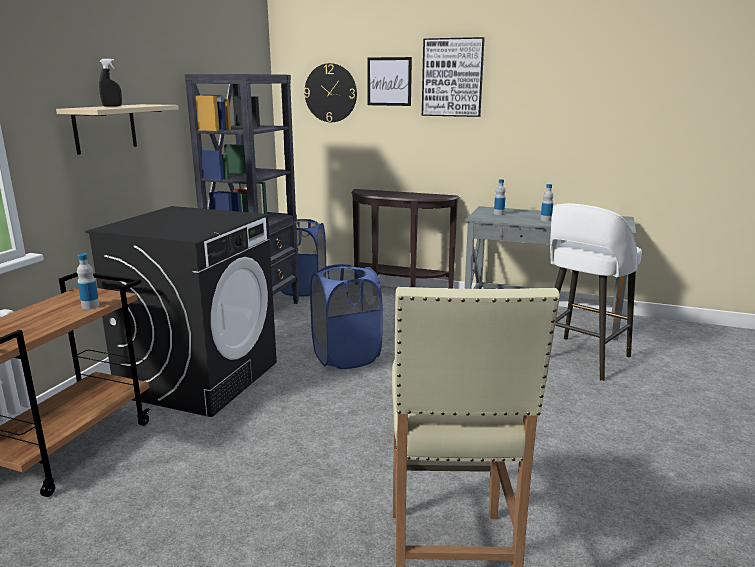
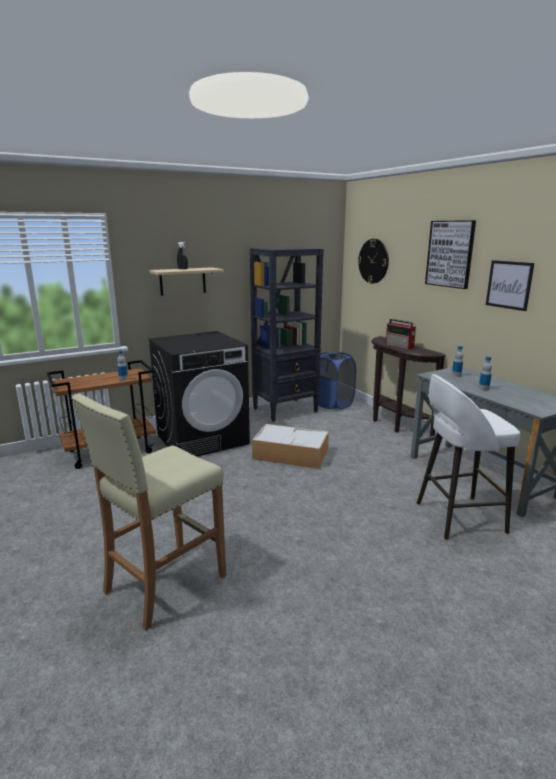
camera: 40 degrees right, 0 degrees up
blue laundry basket [310,264,382,369] -> storage box [252,424,329,469]
picture [367,57,412,106] -> picture moved to [486,260,534,311]
none -> radio [386,319,416,349]

